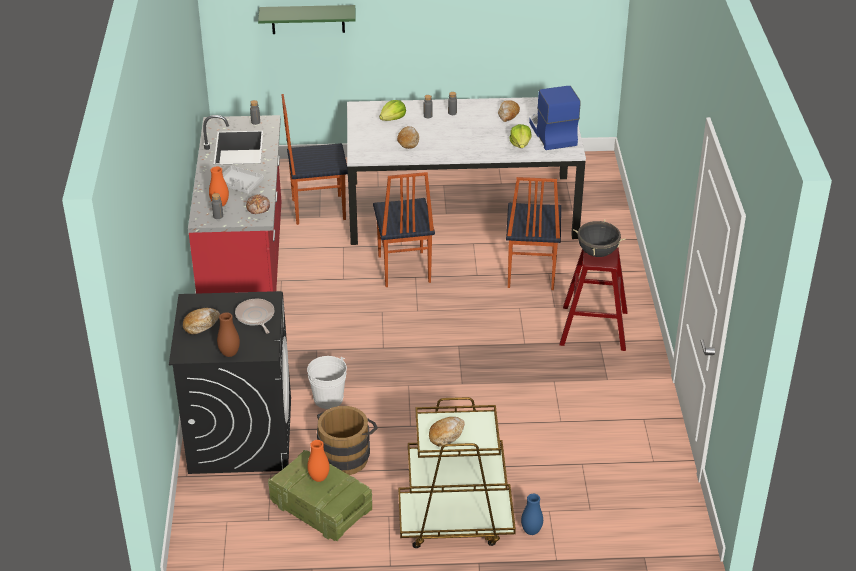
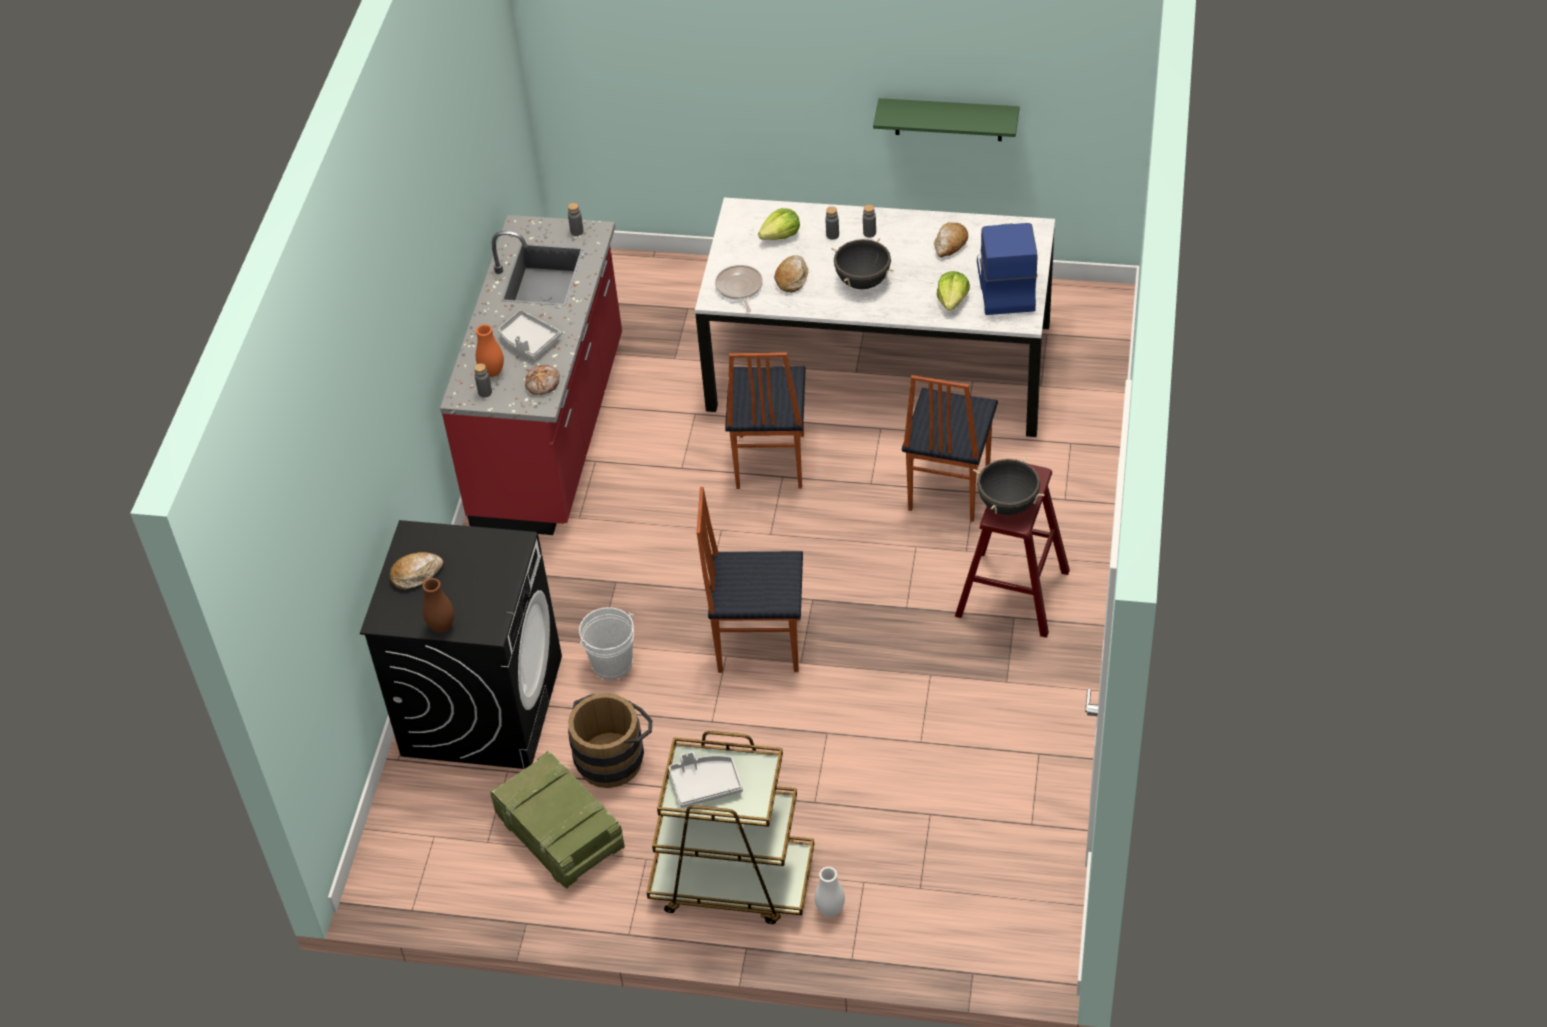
camera: 15 degrees right, 10 degrees up
frying pan [235,299,274,334] -> frying pan moved to [715,265,763,312]
green shelf [258,5,356,34] -> green shelf moved to [873,98,1019,141]
chair [281,94,348,225] -> chair moved to [697,487,803,673]
orange vase [307,440,329,482] -> none
bread [429,417,465,447] -> grey tray [668,752,743,808]
blue vase [521,494,543,535] -> white vase [814,867,845,917]
none -> black cooking pot [831,238,894,289]

